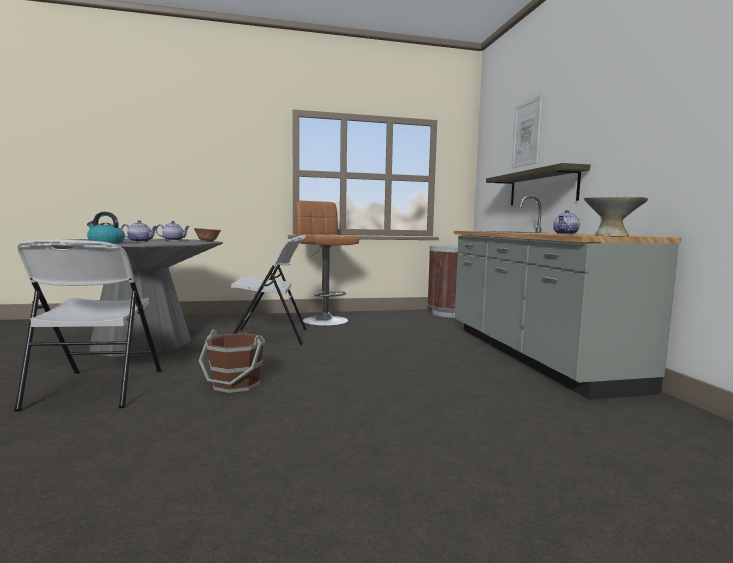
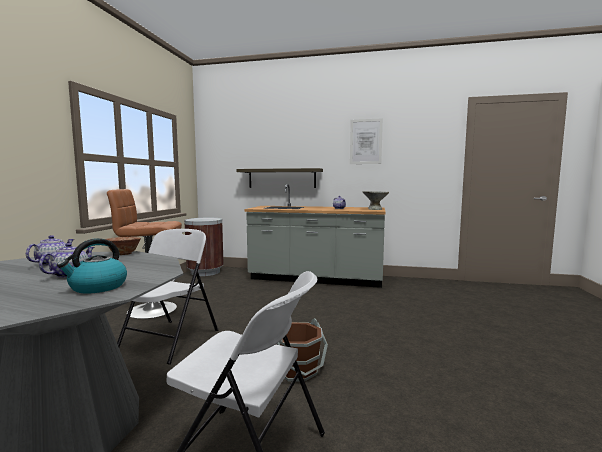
camera: 65 degrees left, 0 degrees up
picture [512,95,542,168] -> picture moved to [350,118,383,164]

